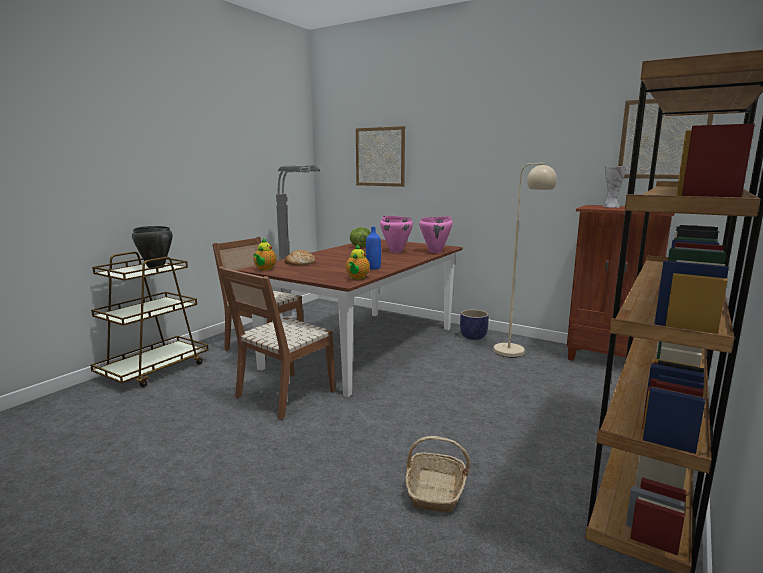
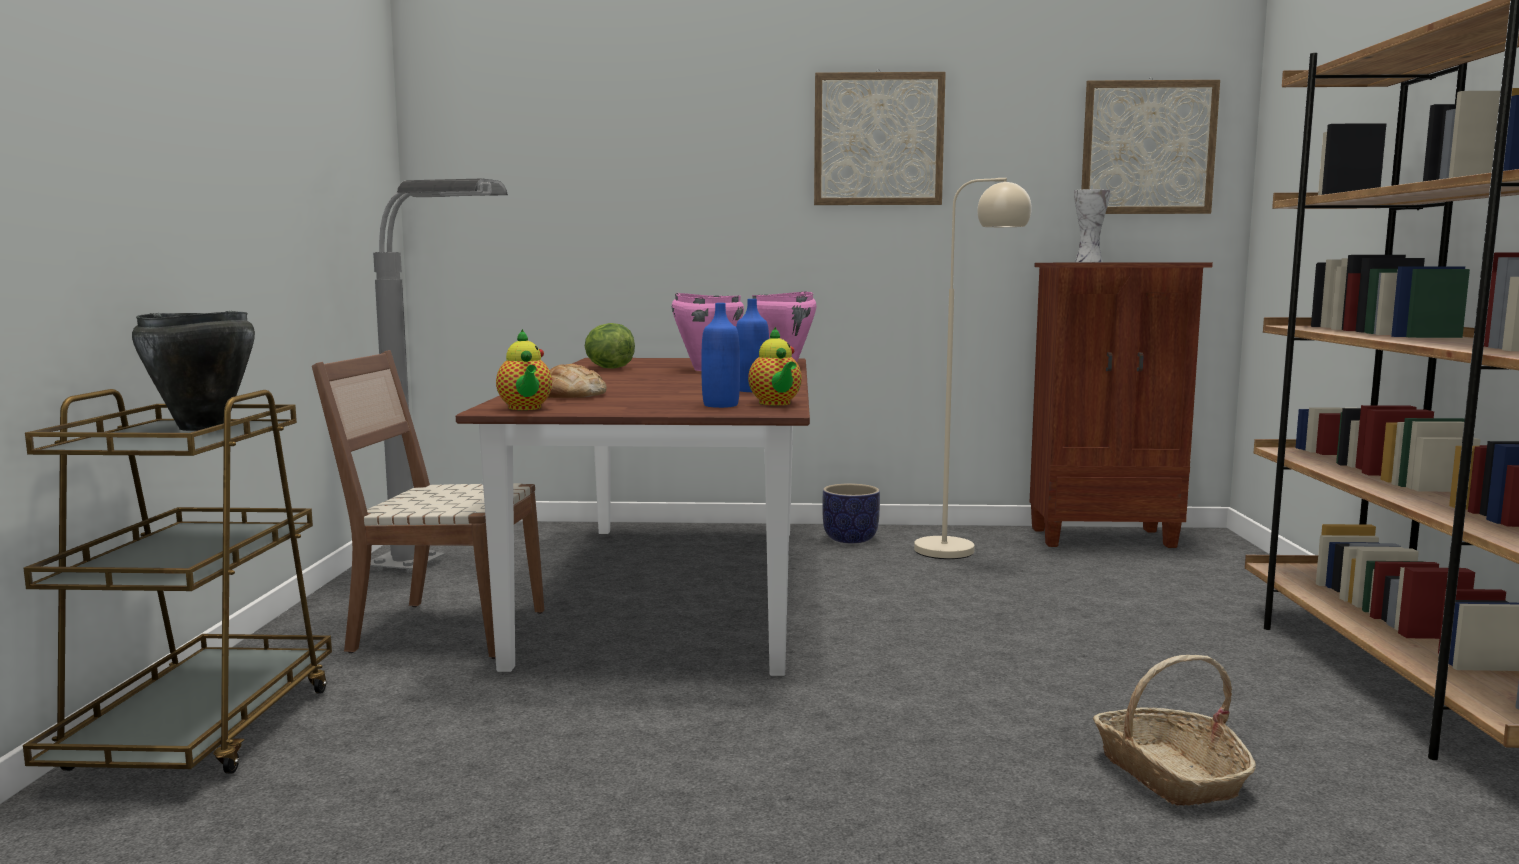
camera: 30 degrees left, 5 degrees down
chair [219,266,335,420] -> none
picture [356,126,405,187] -> picture moved to [814,69,946,205]
none -> blue bottle [701,303,740,408]

